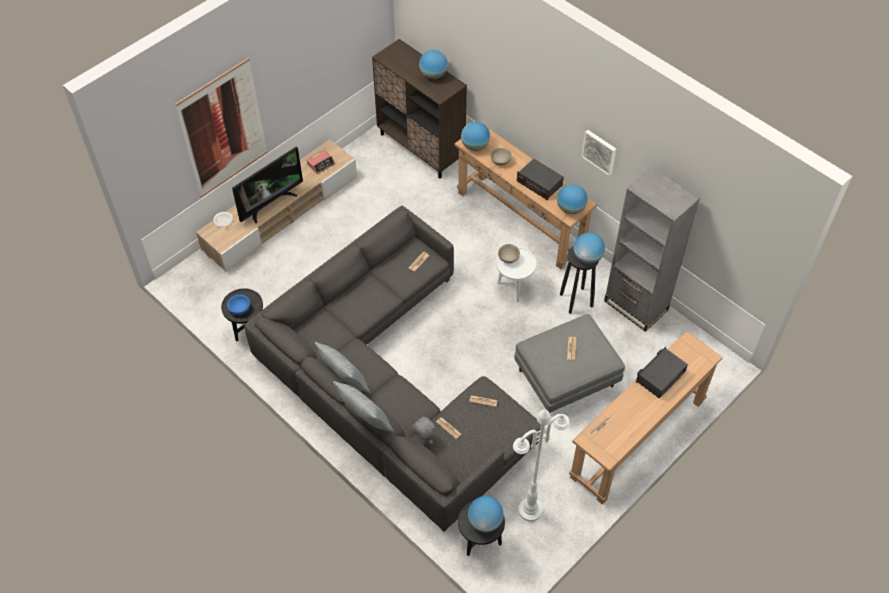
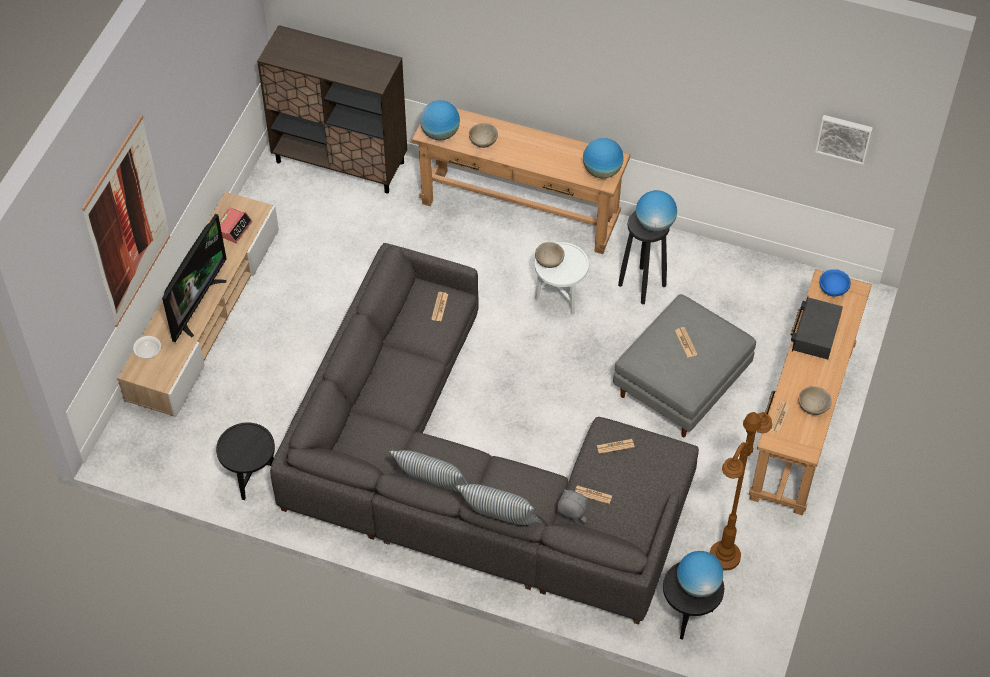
camera: 25 degrees left, 0 degrees up
blue bowl [227,295,250,315] -> blue bowl moved to [820,269,851,297]
globe [419,50,448,79] -> none
white floor lamp [513,410,570,522] -> brown floor lamp [710,412,772,570]
radio [517,159,564,201] -> none
picture [581,130,616,176] -> picture moved to [815,115,873,165]
grey bookcase [604,167,700,332] -> none
none -> beige bowl [799,386,832,415]

